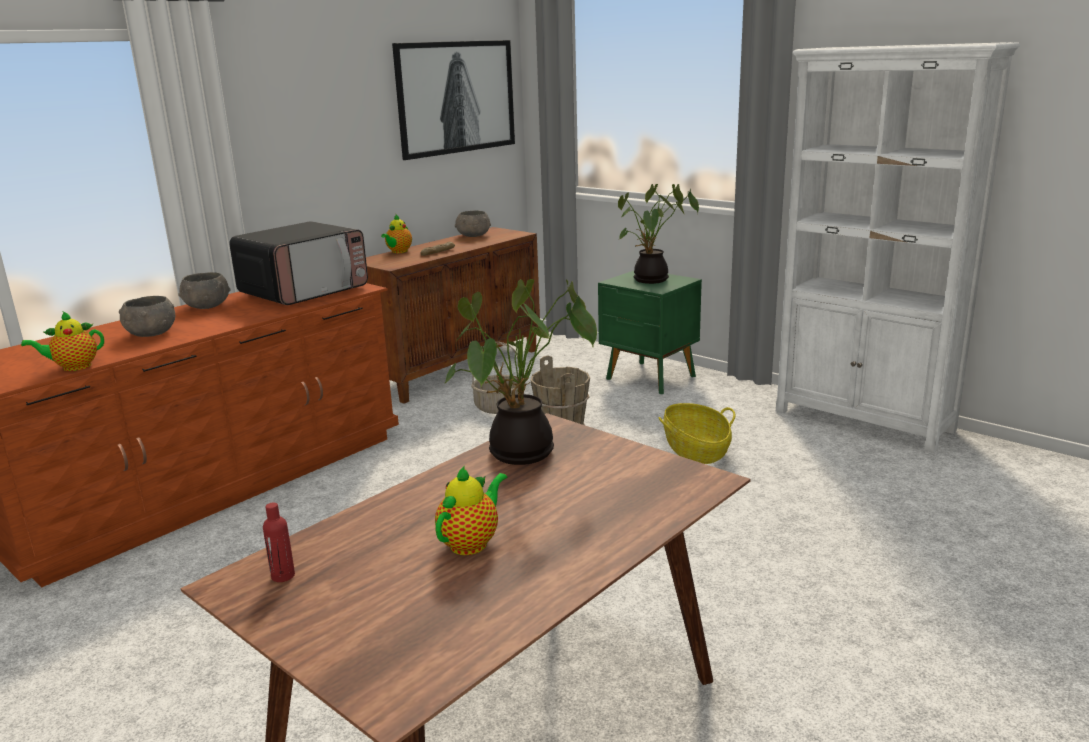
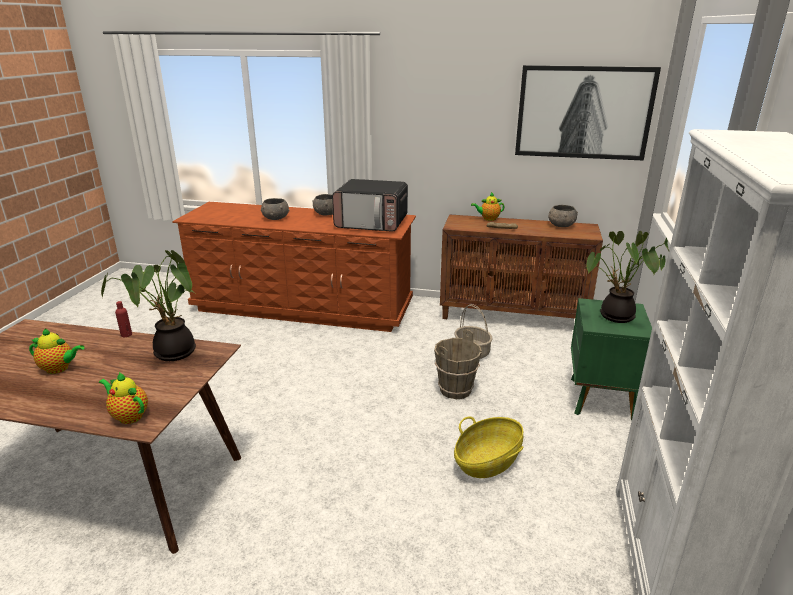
camera: 60 degrees right, 5 degrees up
teapot [21,311,104,371] -> teapot moved to [99,372,148,424]
red bottle [263,503,295,582] -> red bottle moved to [115,301,132,337]

